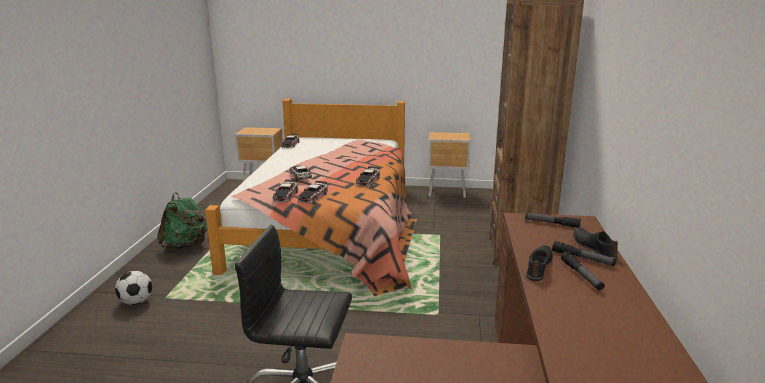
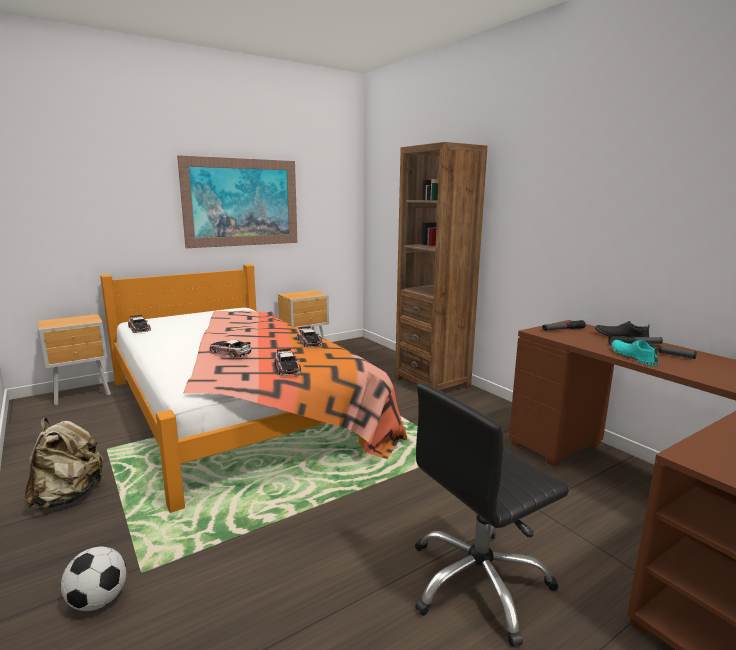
camera: 40 degrees left, 5 degrees down
green backpack [157,192,207,249] -> beige backpack [25,417,104,510]
toy car [273,180,298,202] -> none
black shoe [526,245,553,281] -> turquoise shoe [611,340,659,366]
none -> picture [177,155,297,248]

